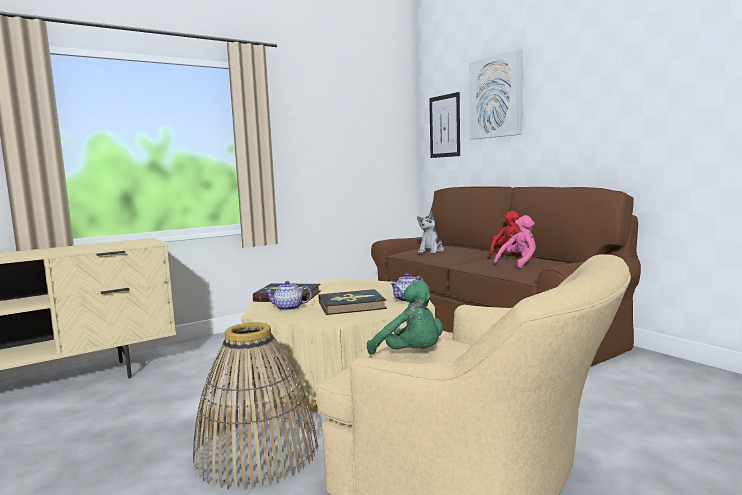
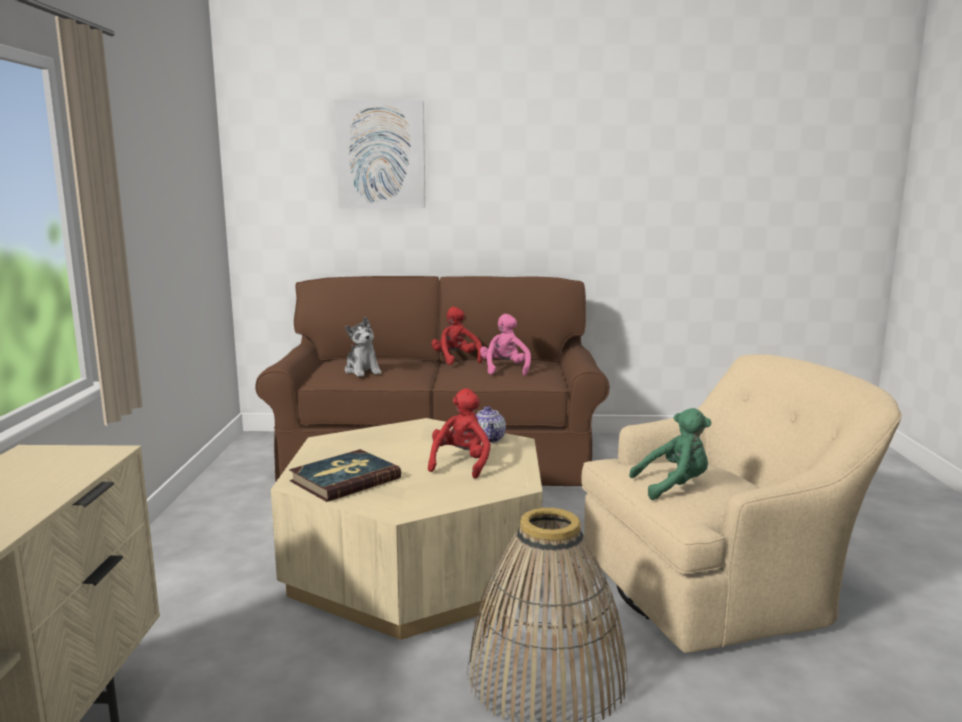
camera: 55 degrees left, 5 degrees up
teapot [264,281,312,311] -> none
book [319,289,387,315] -> red plush toy [428,388,491,479]
picture [429,92,460,158] -> none

